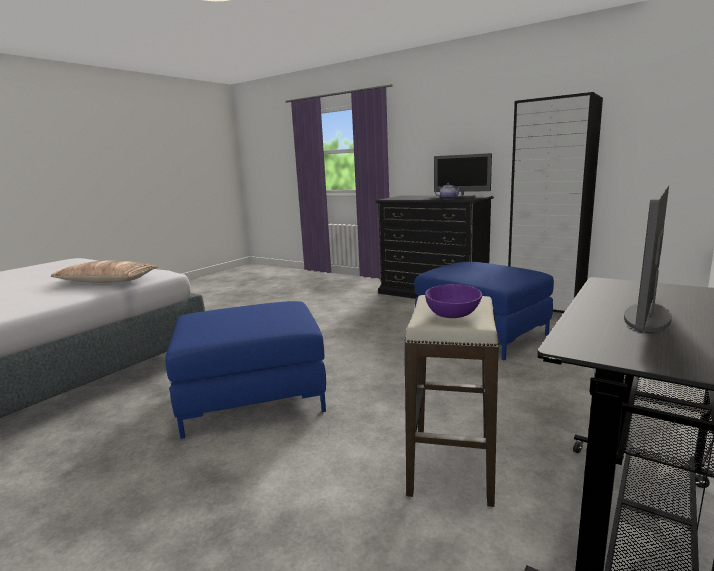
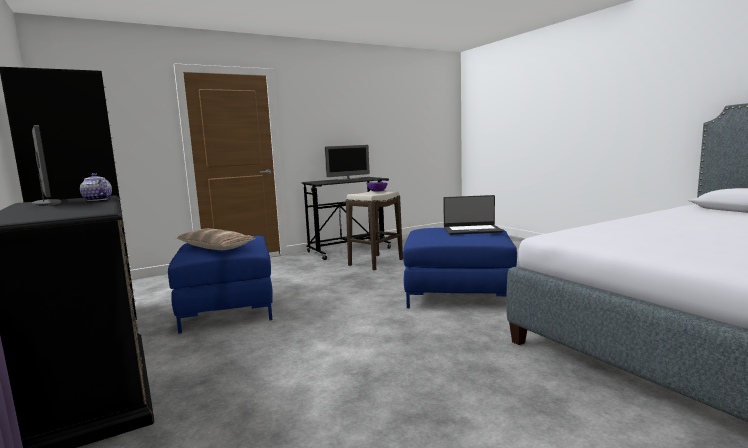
camera: 155 degrees left, 5 degrees down
pillow [51,260,158,283] -> pillow moved to [175,228,255,250]
none -> laptop [443,195,503,235]

